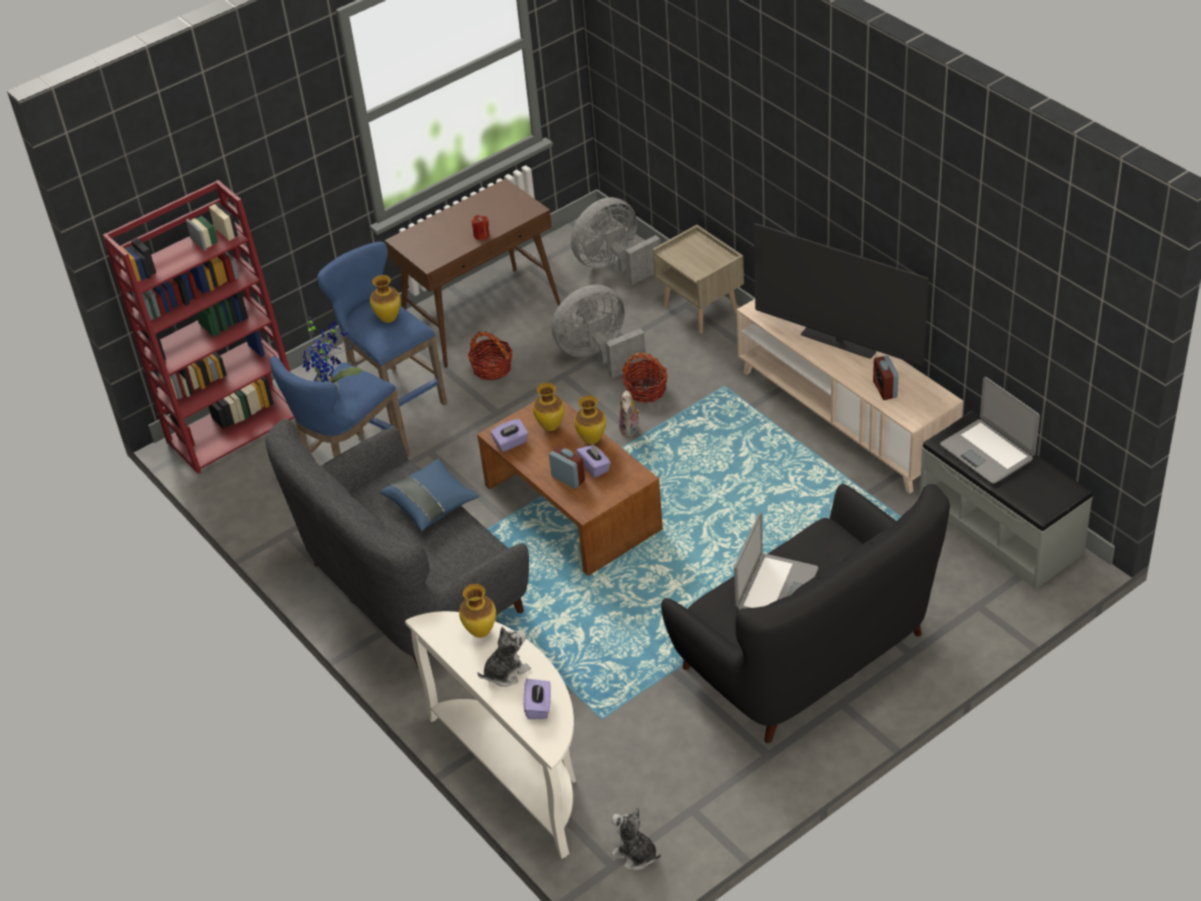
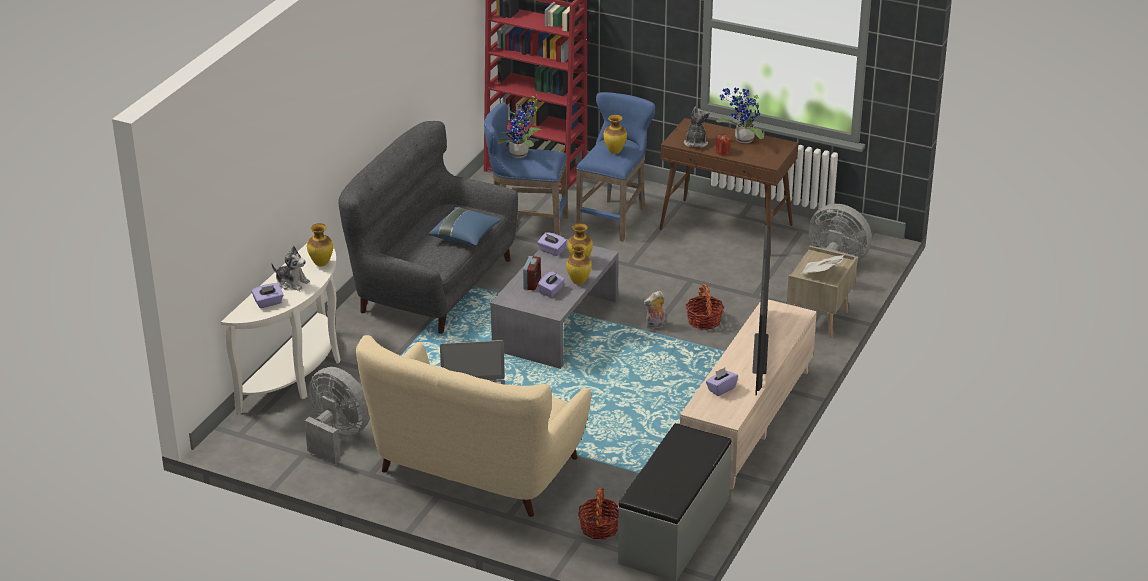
camera: 60 degrees right, 10 degrees down
basket [467,331,513,380] -> basket moved to [578,488,618,539]
brown coffee table [477,393,663,576] -> grey coffee table [490,239,619,369]
grey fan [551,285,646,378] -> grey fan moved to [304,367,370,464]
plush toy [611,807,661,870] -> plush toy moved to [684,107,710,148]
black sofa [661,484,950,743] -> beige sofa [356,335,591,517]
alarm clock [873,355,899,400] -> purple tissue box [706,367,738,396]
laptop [940,377,1040,484] -> none
none -> potted plant [716,87,764,143]
none -> newspaper [800,255,845,274]

